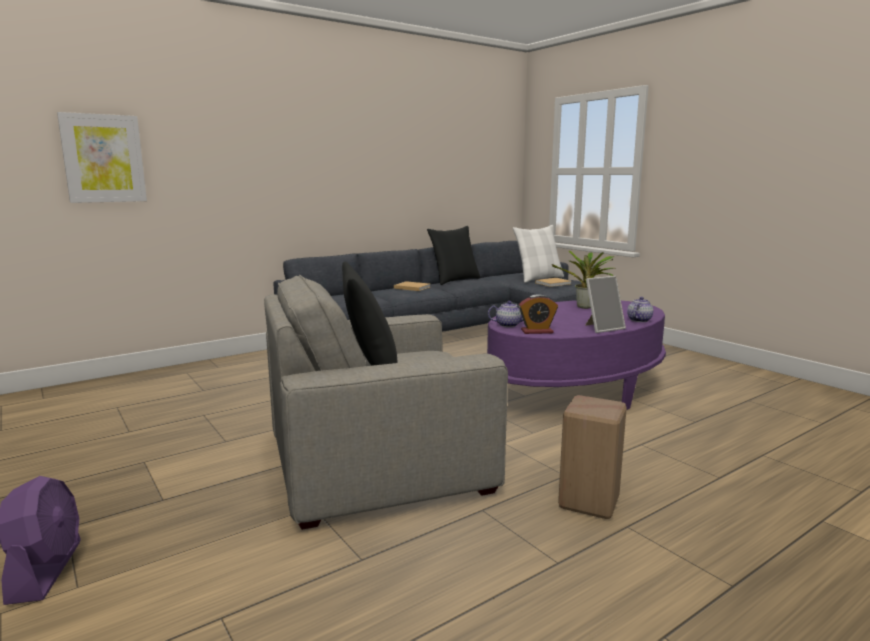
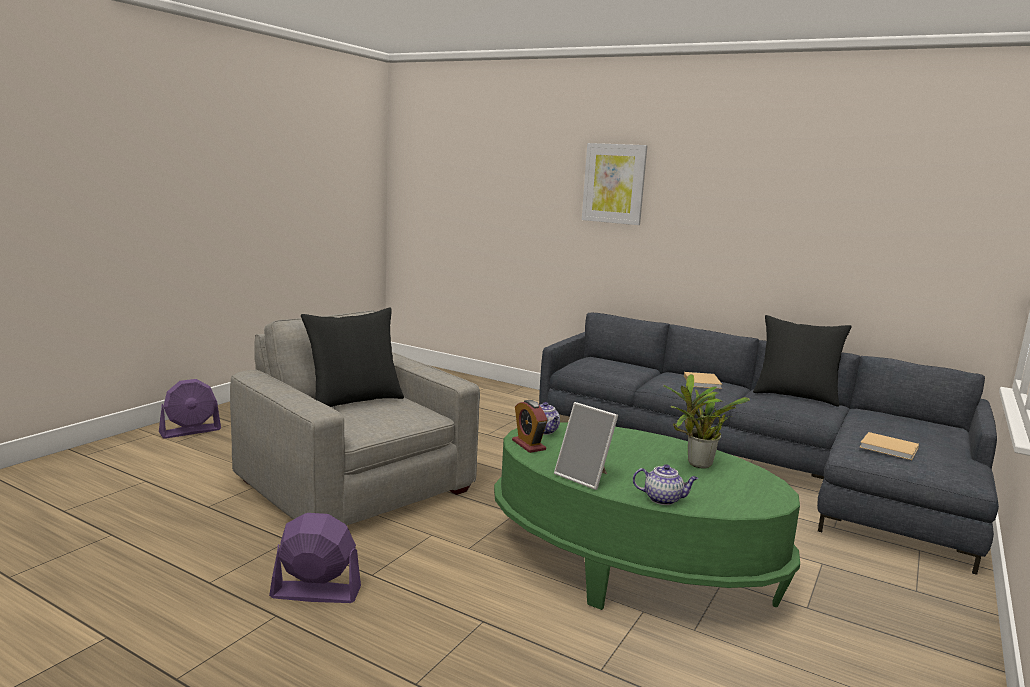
camera: 65 degrees right, 0 degrees up
picture [57,112,147,203] -> picture moved to [582,143,647,225]
purple coffee table [487,300,666,410] -> green coffee table [494,423,800,610]
white pillow [513,225,564,283] -> none
beige stool [558,395,627,519] -> purple fan [269,513,361,603]

